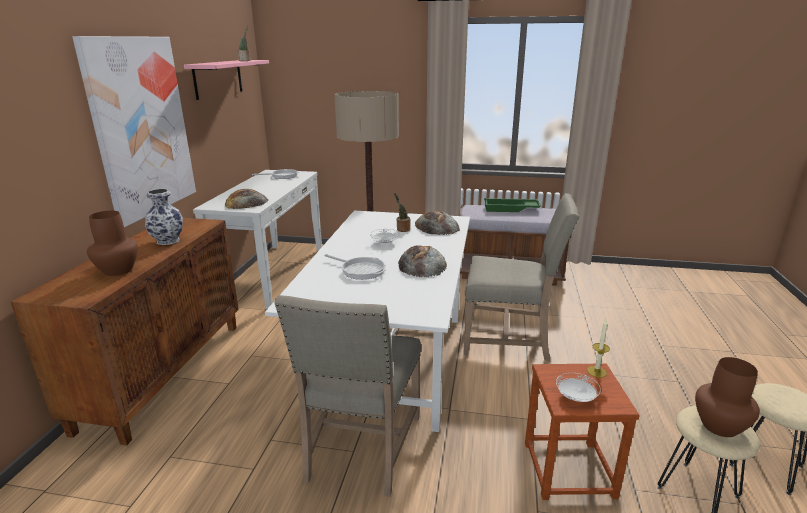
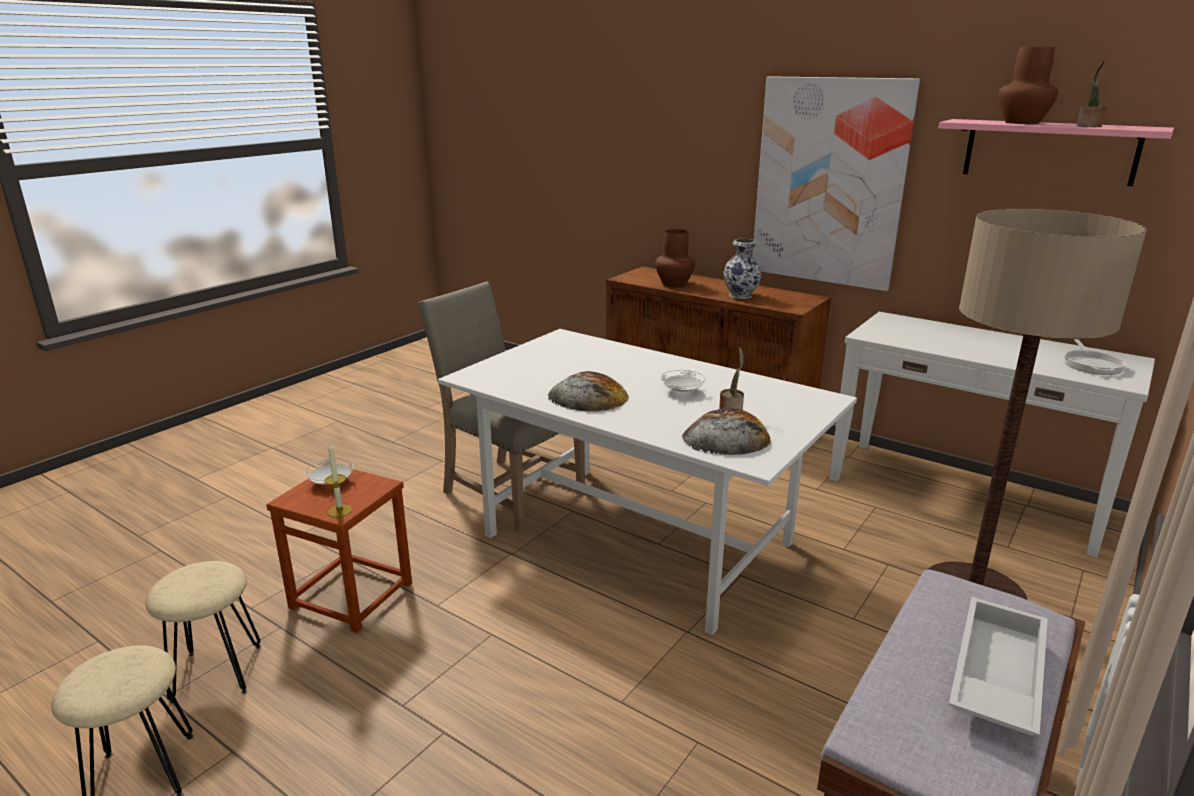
camera: 115 degrees right, 0 degrees up
bread [225,189,268,209] -> none
frying pan [324,254,386,280] -> none
beige chair [463,193,579,361] -> none
green tray [484,198,541,212] -> white tray [949,597,1048,736]
brown vase [695,357,760,437] -> brown vase moved to [999,47,1058,124]

